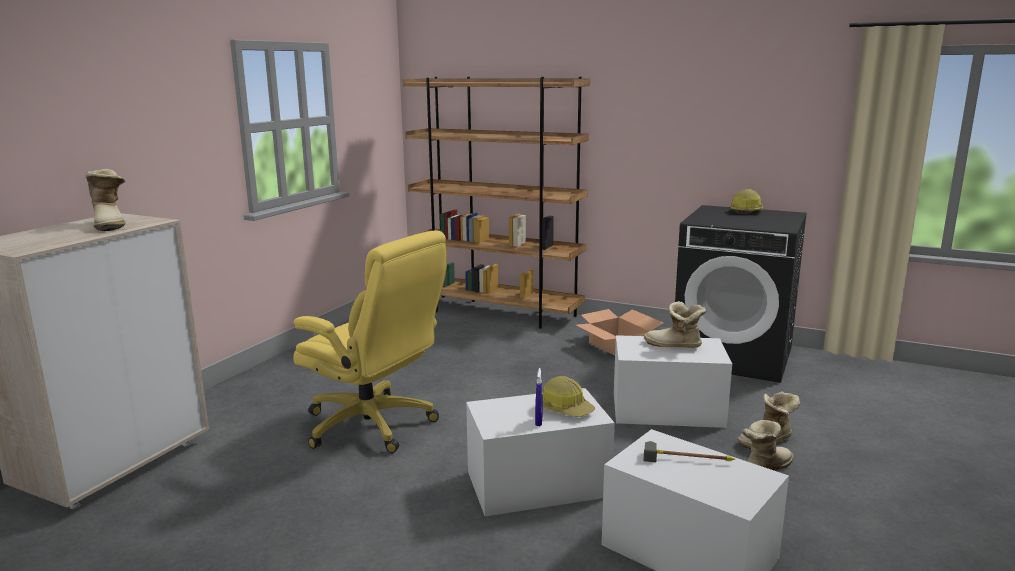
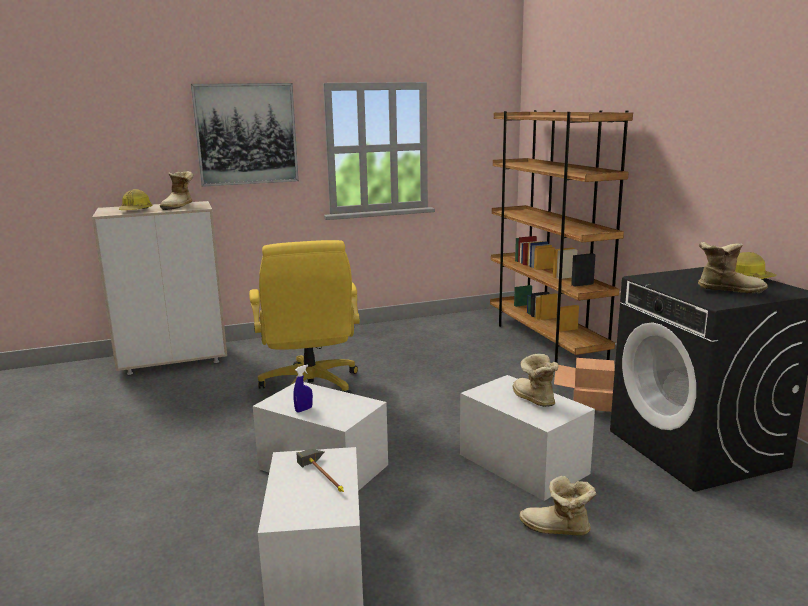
camera: 45 degrees right, 0 degrees up
hard hat [542,376,595,417] -> hard hat moved to [118,189,153,210]
boot [742,420,794,470] -> boot moved to [698,242,767,294]
none -> picture [191,83,299,187]

